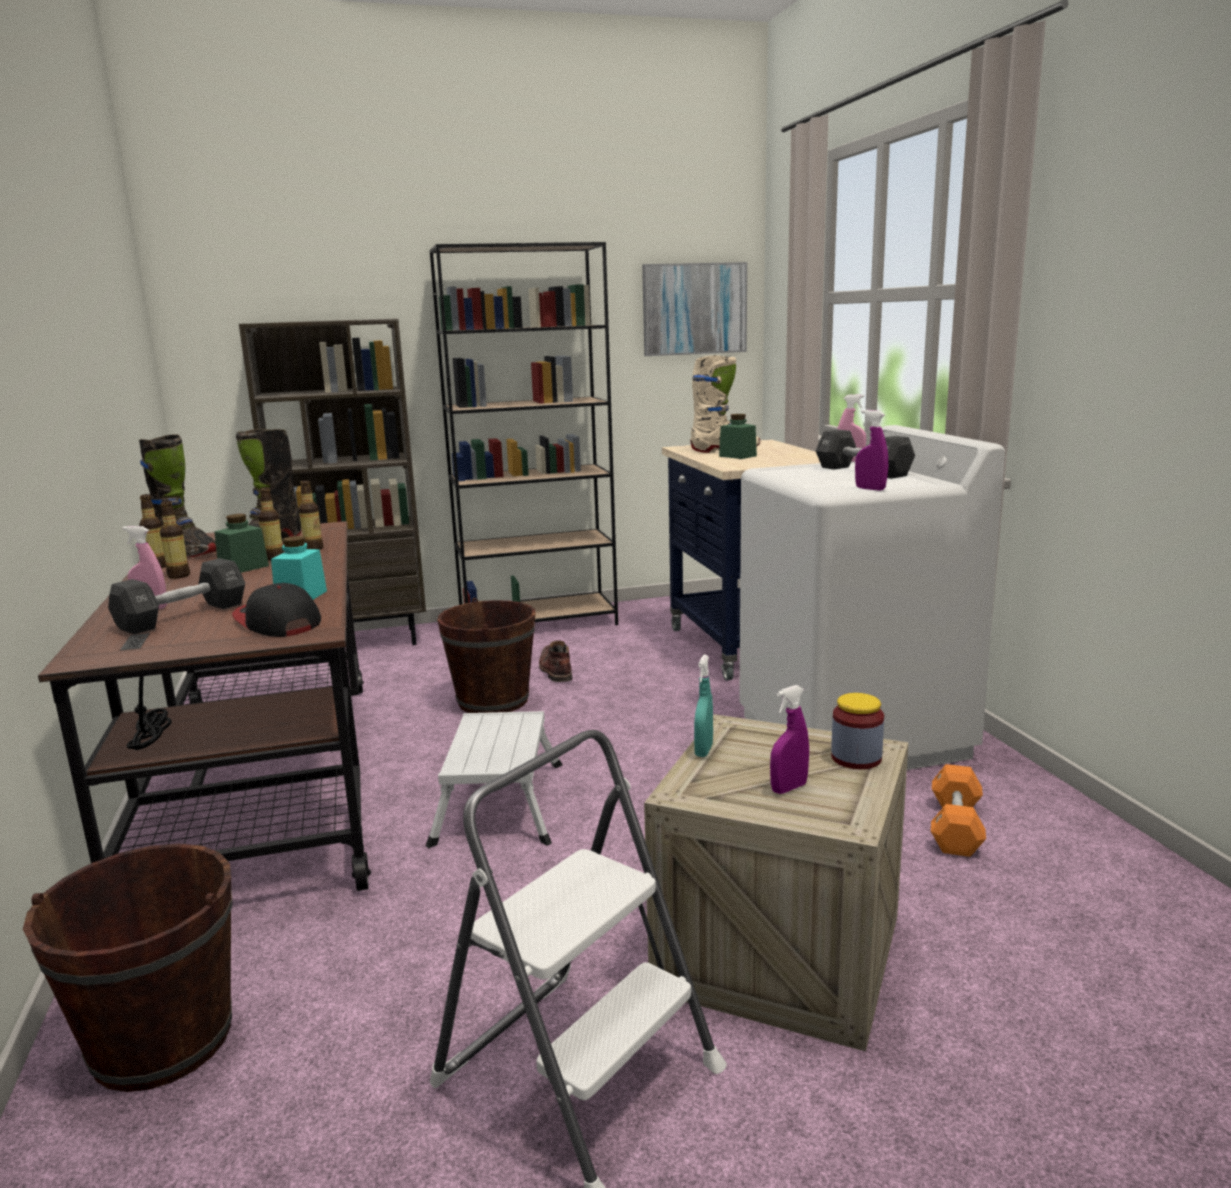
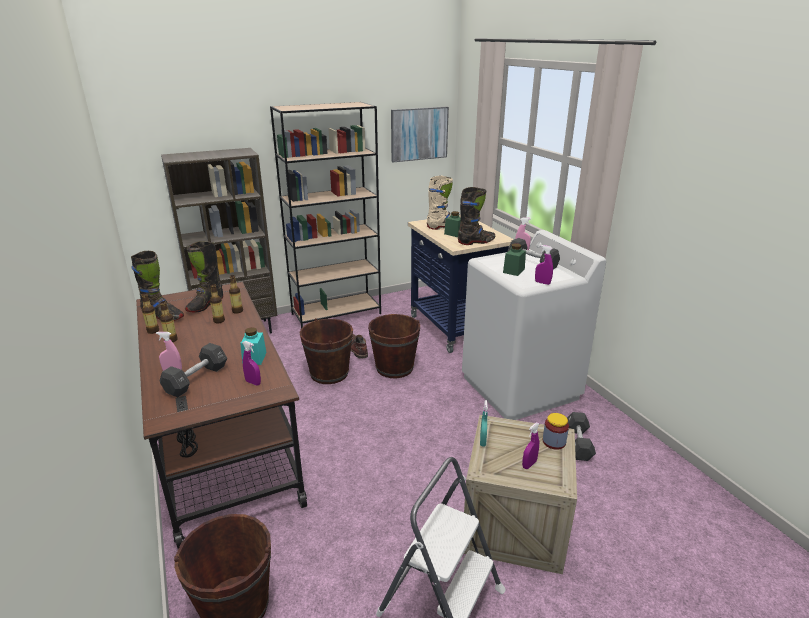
camera: 10 degrees left, 10 degrees up
green jar [214,514,269,573] -> green jar moved to [503,243,526,276]
cap [232,583,321,637] -> purple spray bottle [242,341,261,385]
white step ladder [426,711,563,848] -> none
orange dumbbell [931,764,986,857] -> black dumbbell [567,412,596,461]
none -> brown bucket [368,314,420,378]
none -> black boot [458,187,495,245]

